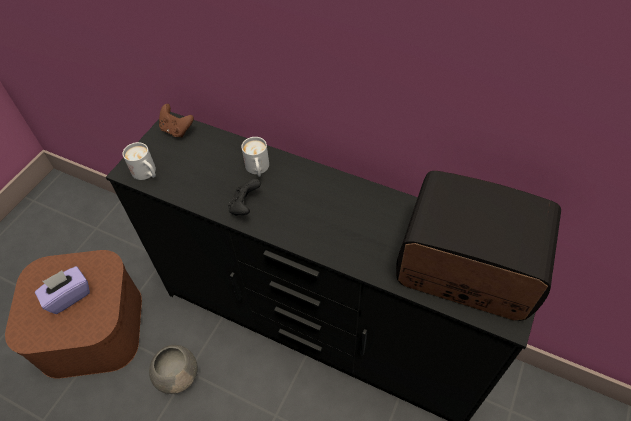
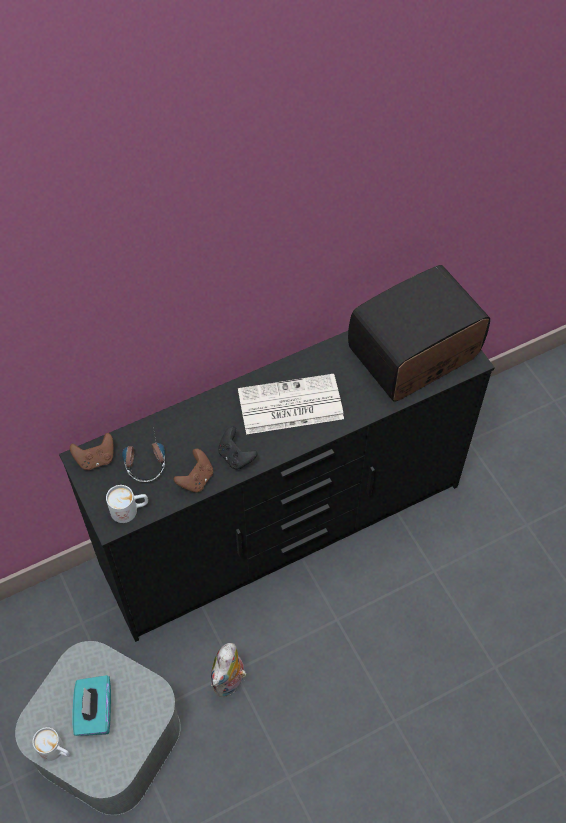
camera: 55 degrees left, 5 degrees up
brown storage box [5,250,142,378] -> grey storage box [15,641,181,815]
purple tissue box [35,266,90,314] -> turquoise tissue box [73,675,111,736]
grey bowl [149,345,198,394] -> plush toy [211,643,247,697]
white mug [241,137,269,177] -> white mug moved to [33,727,70,761]
none -> headphones [122,428,165,482]
none -> brown game controller [174,449,213,492]
none -> newspaper [238,374,344,434]

